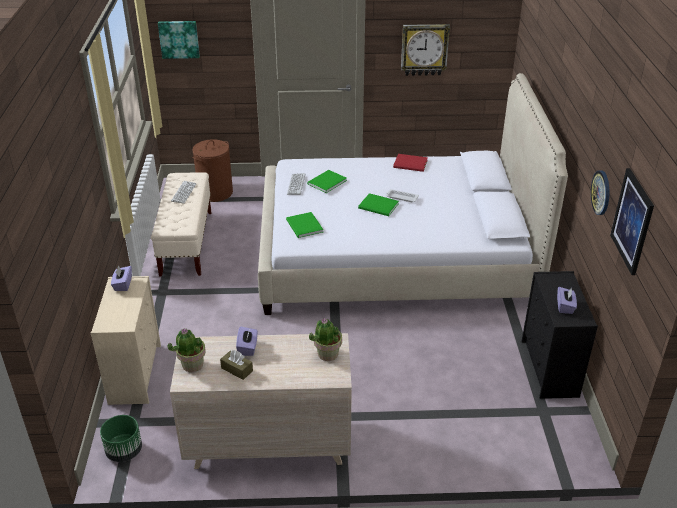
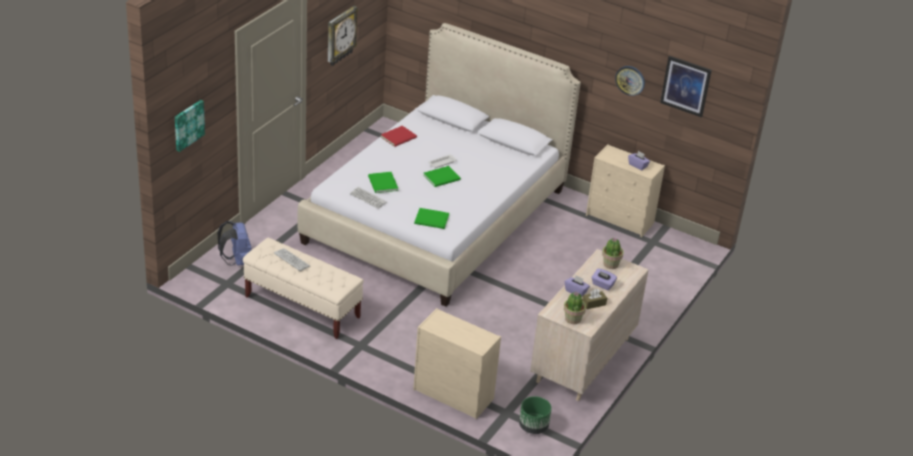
camera: 60 degrees left, 0 degrees up
purple tissue box [111,265,132,291] -> purple tissue box moved to [591,269,617,290]
brown laundry basket [192,139,233,202] -> blue backpack [217,221,252,266]
black dresser [521,271,598,399] -> beige dresser [586,144,665,237]

